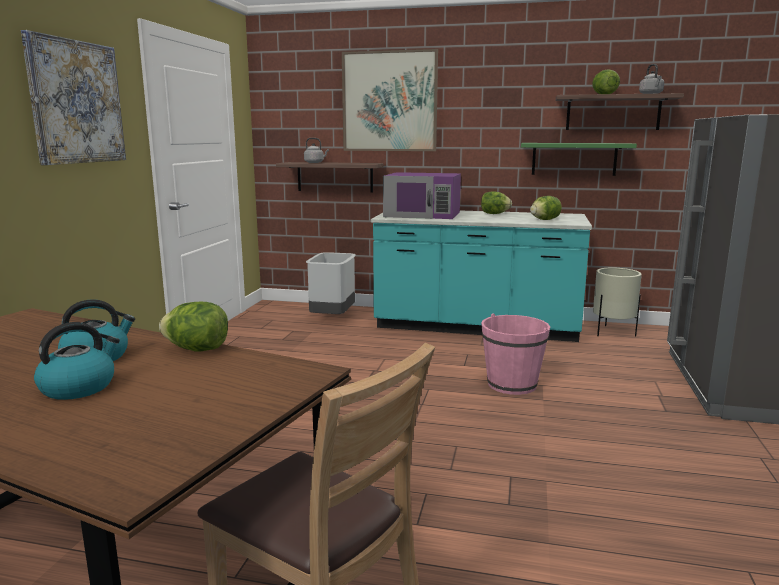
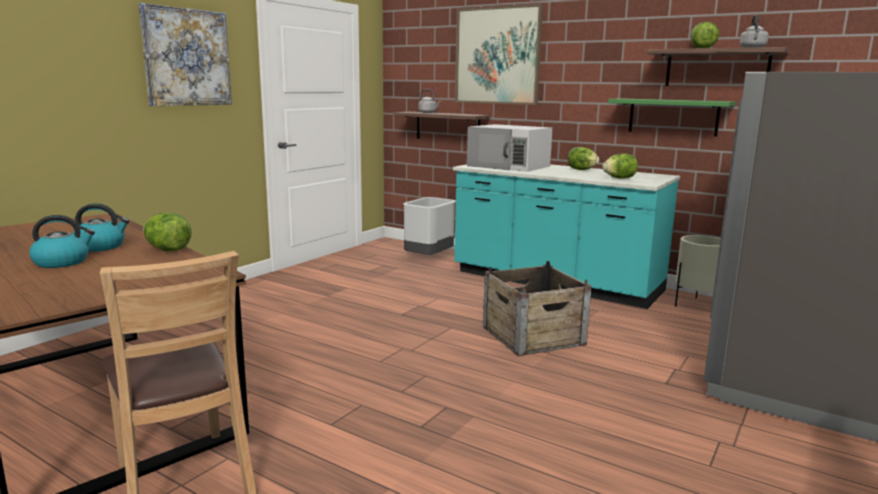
camera: 20 degrees right, 0 degrees up
purple microwave [383,172,461,219] -> white microwave [467,124,553,172]
pink bucket [481,313,550,395] -> crate [483,261,592,356]

